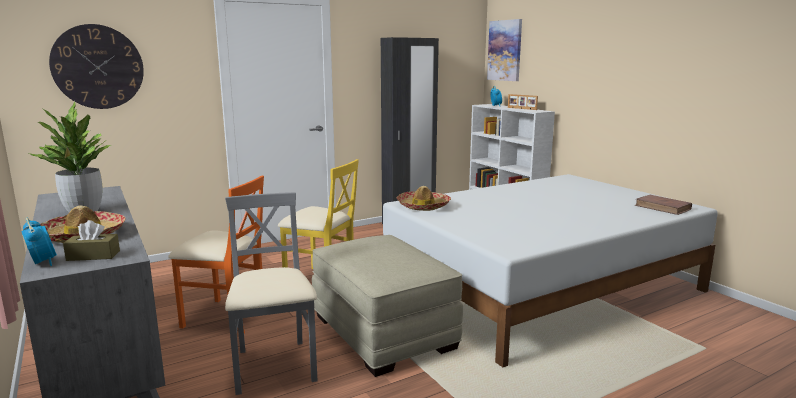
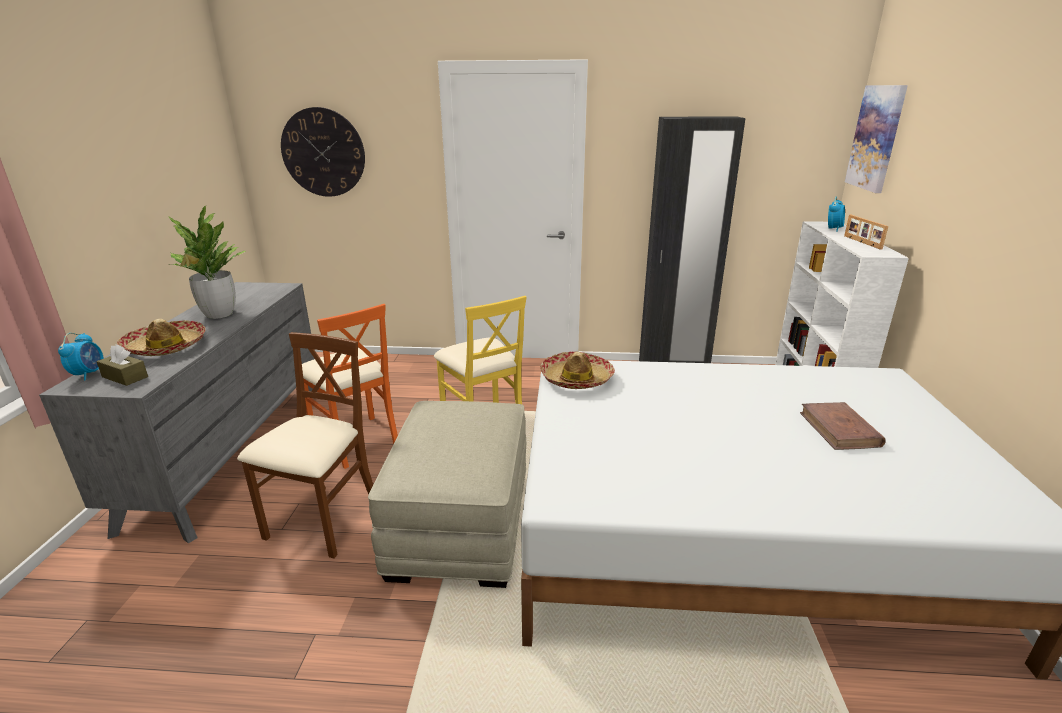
camera: 35 degrees right, 10 degrees up
grey chair [225,192,318,395] -> brown chair [237,332,373,559]
brown book [635,195,692,215] -> brown book moved to [800,402,886,450]

